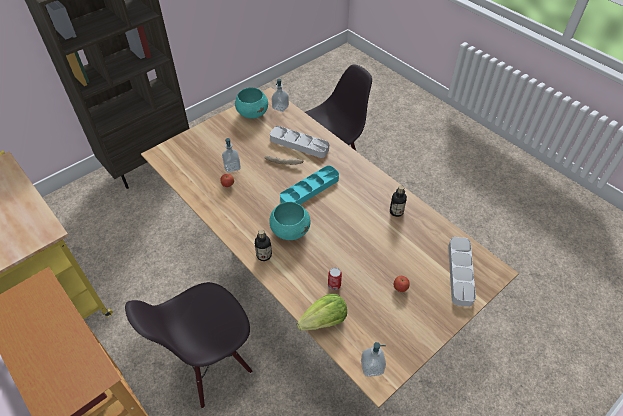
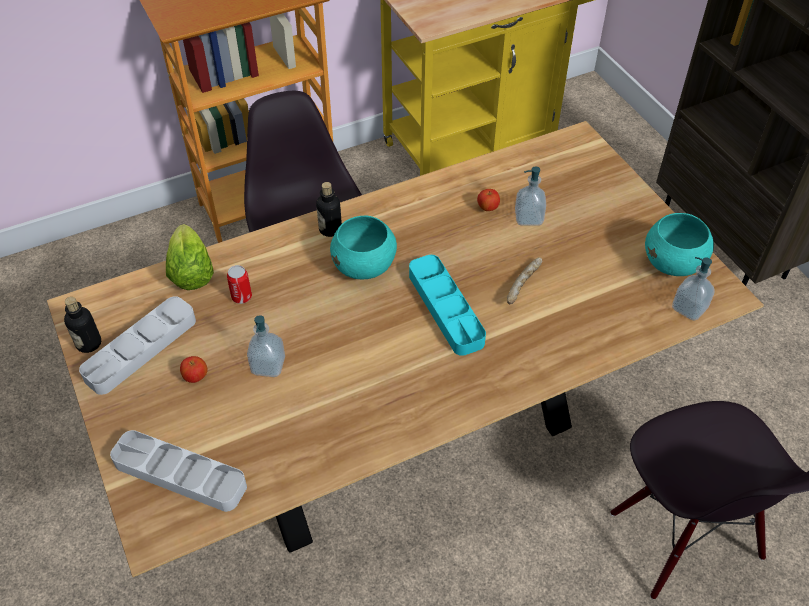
camera: 105 degrees right, 0 degrees up
grey tray [270,126,329,158] -> grey tray moved to [79,296,196,395]
soap dispenser [361,342,386,377] -> soap dispenser moved to [247,315,285,377]
bottle [390,185,407,217] -> bottle moved to [64,297,101,353]

